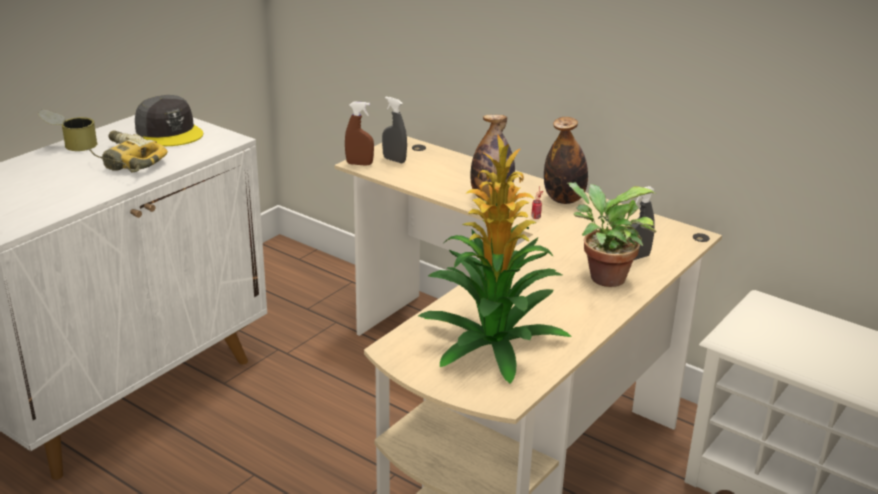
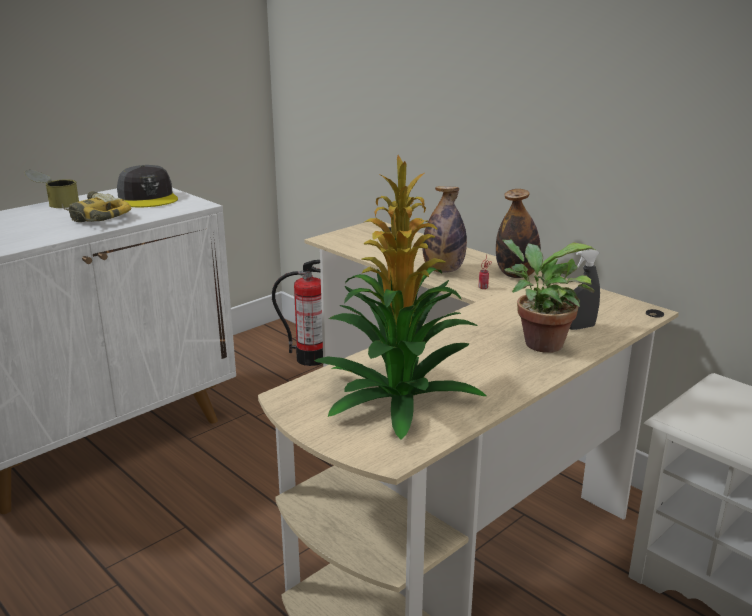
camera: 10 degrees right, 5 degrees down
brown spray bottle [345,102,374,166] -> none
grey spray bottle [382,96,407,163] -> none
none -> fire extinguisher [272,260,323,366]

